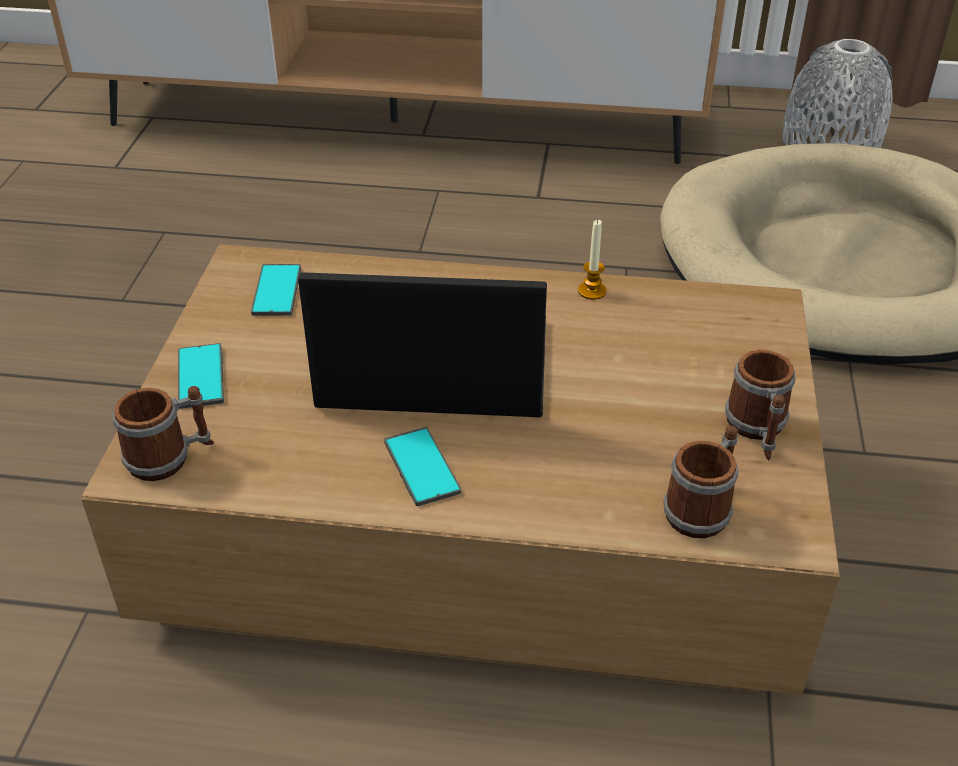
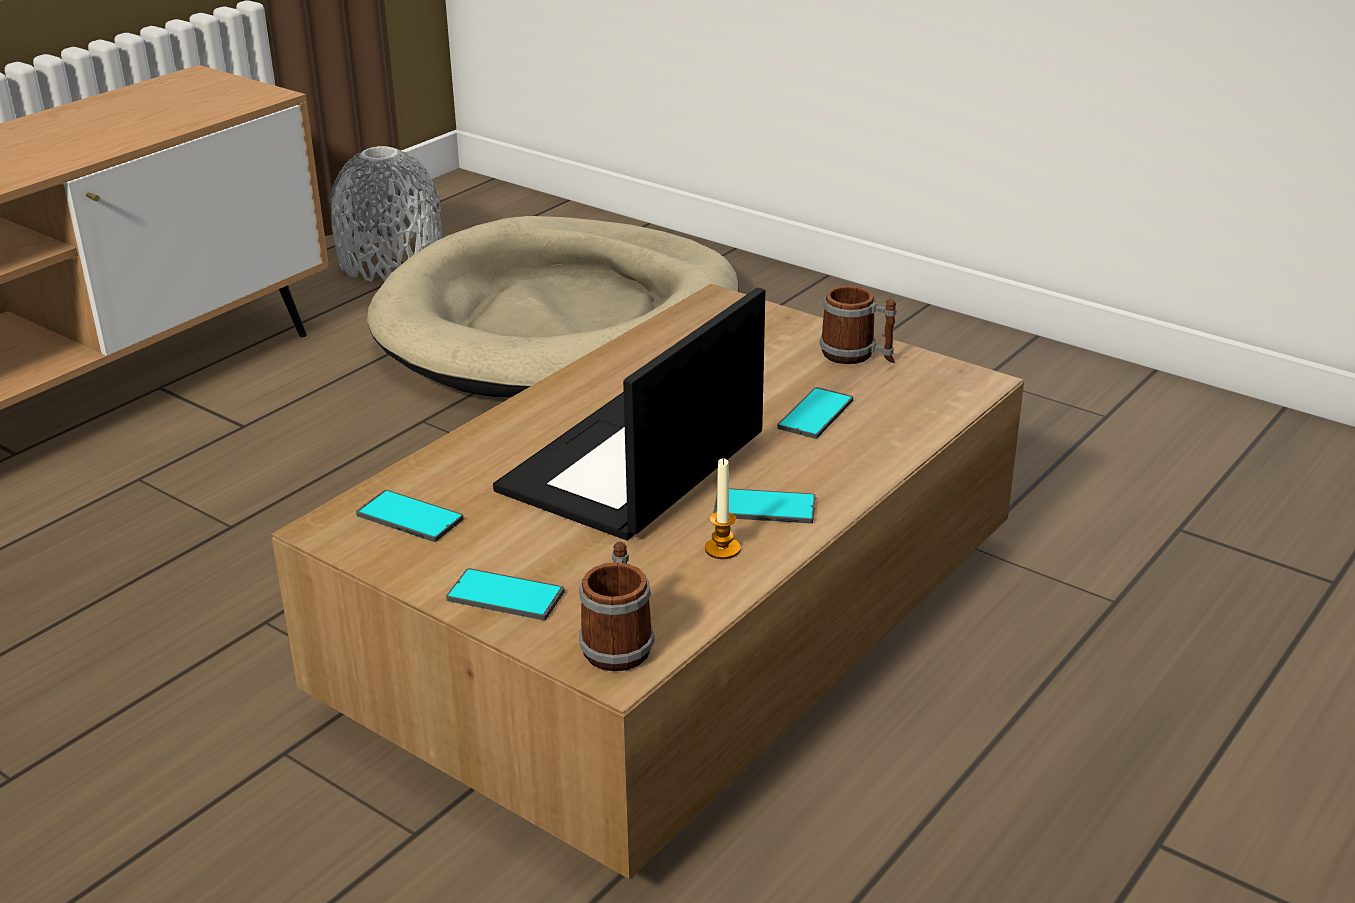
camera: 60 degrees left, 10 degrees down
candle [578,219,607,300] -> candle moved to [705,458,741,559]
mug [663,425,738,538] -> none
none -> phone [777,387,853,439]

